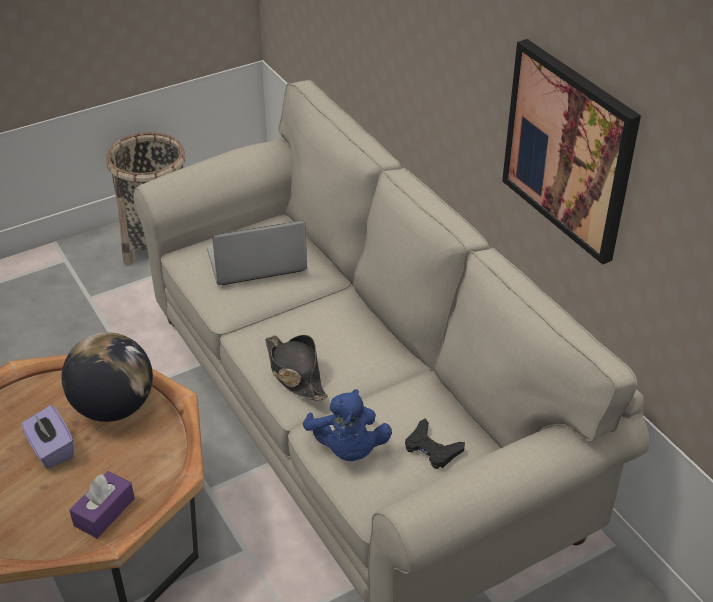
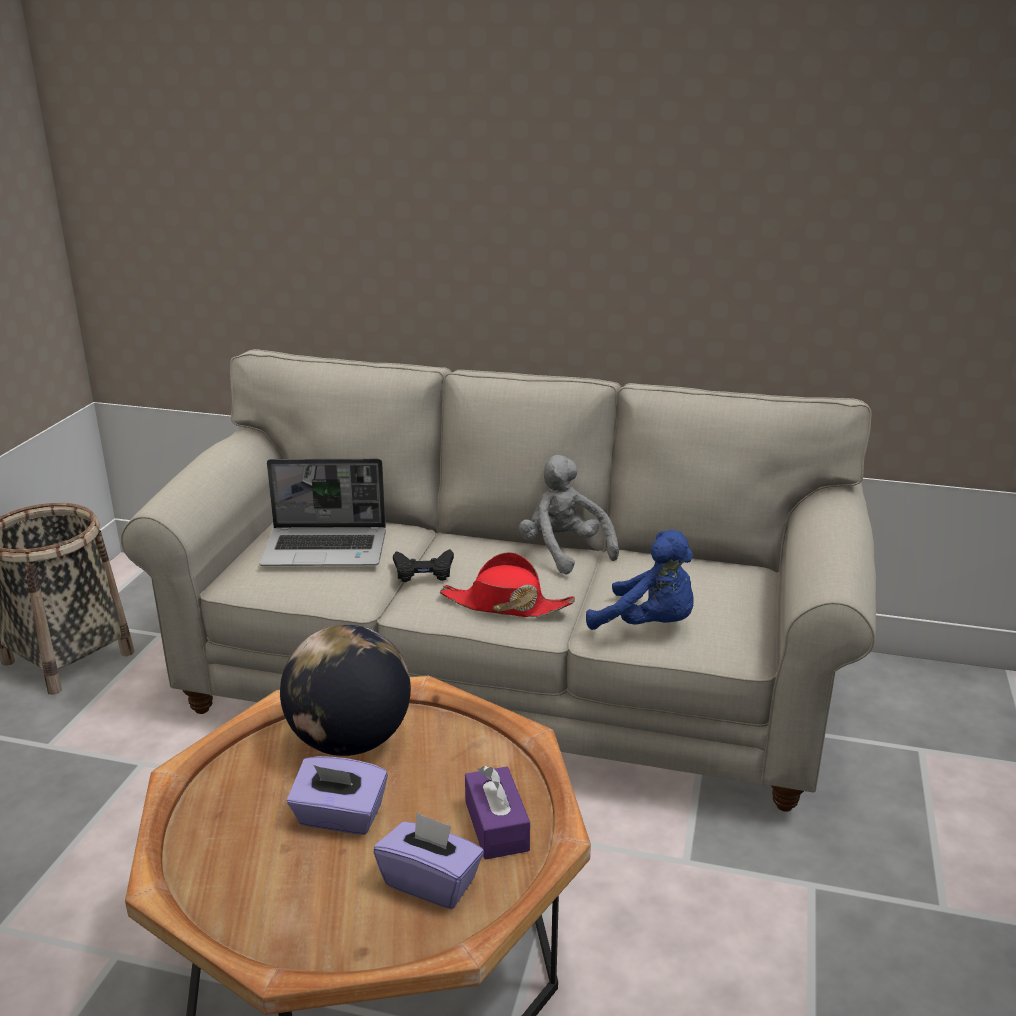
camera: 45 degrees left, 15 degrees down
laptop [207,220,307,285] -> laptop turned 120 degrees counterclockwise [259,459,386,566]
black hat [265,335,328,401] -> red hat [440,552,575,617]
black game controller [405,419,465,469] -> black game controller moved to [393,549,454,582]
picture [502,39,641,265] -> none
none -> purple tissue box [373,812,484,909]
none -> grey plush toy [519,455,619,575]

